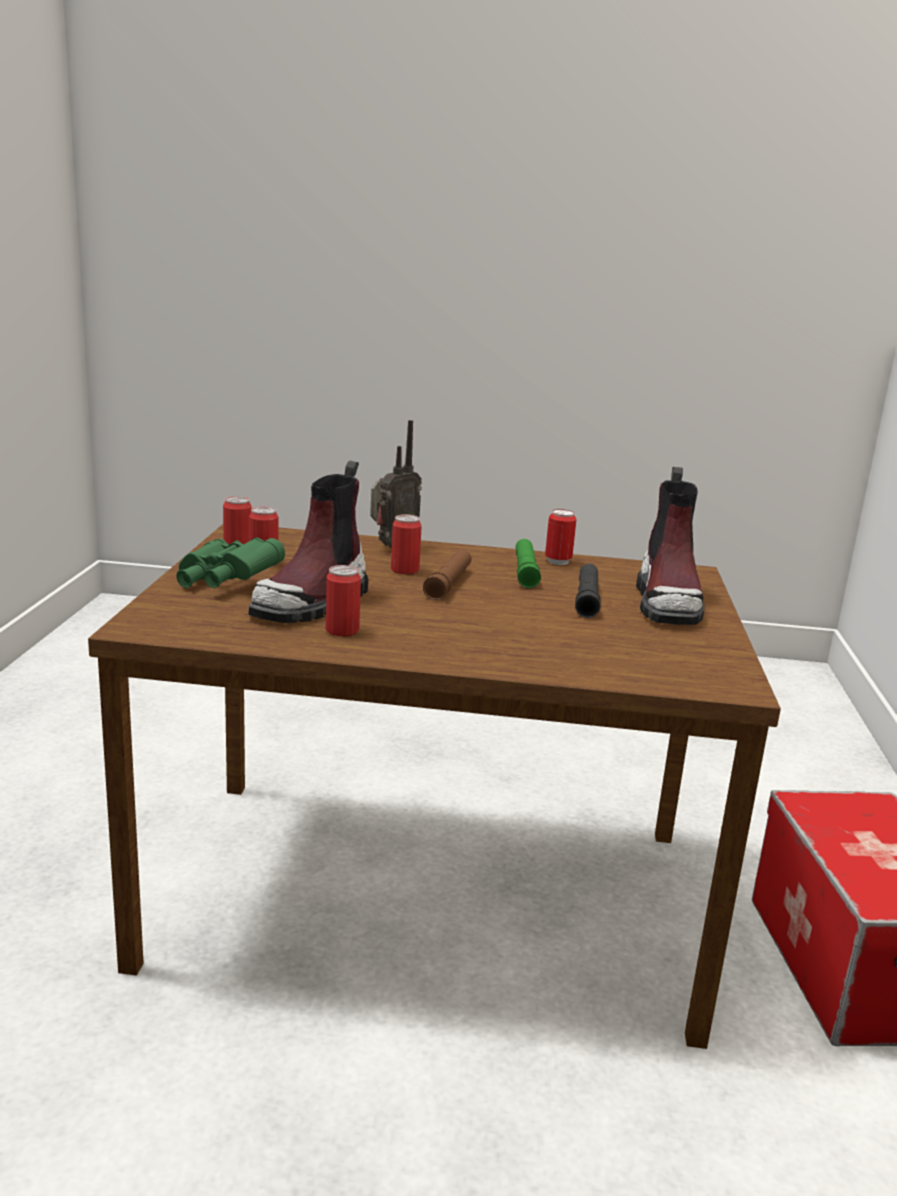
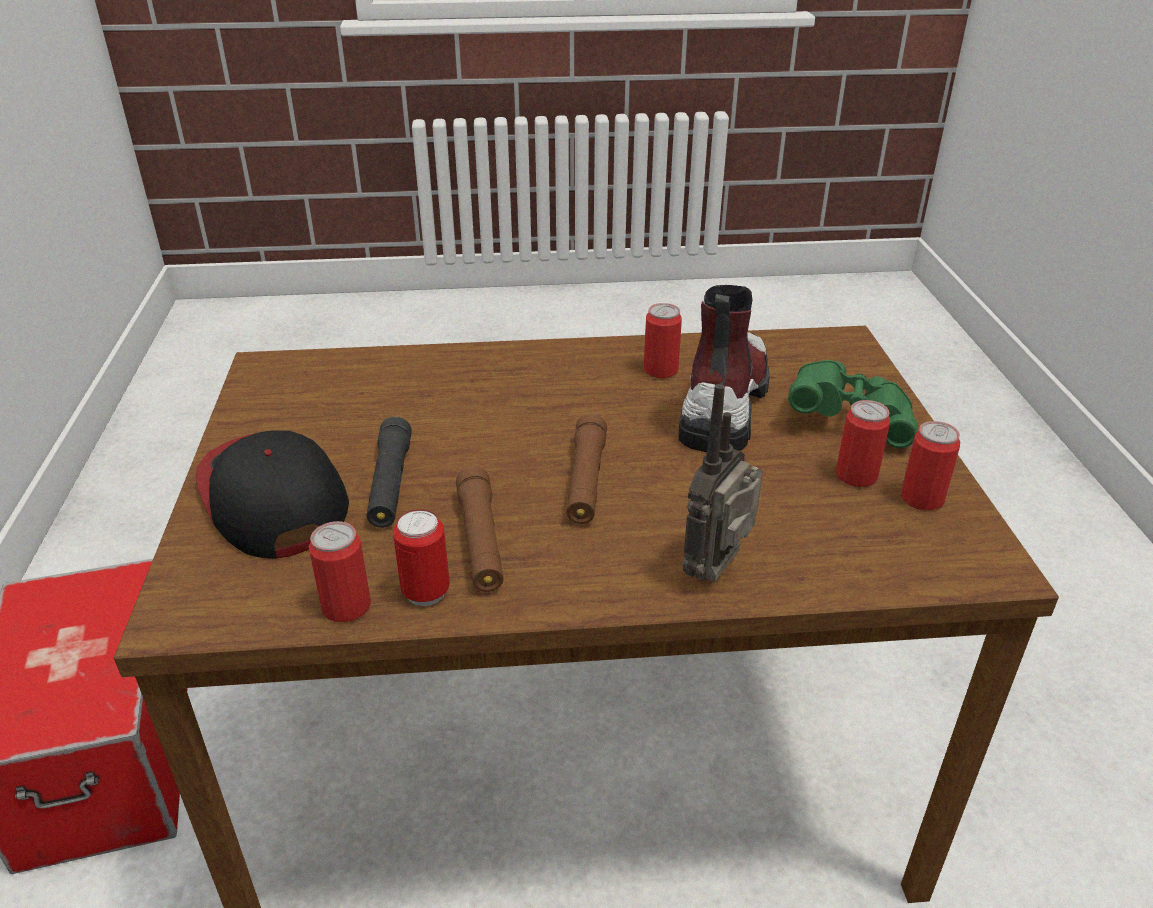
camera: 170 degrees right, 15 degrees up
can [391,514,422,574] -> can moved to [309,521,371,622]
green flashlight [516,539,541,588] -> brown flashlight [456,466,504,592]
boot [636,467,704,625] -> cap [196,430,349,559]

